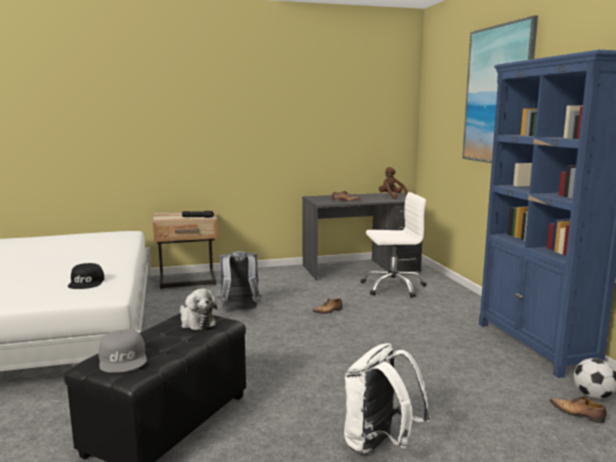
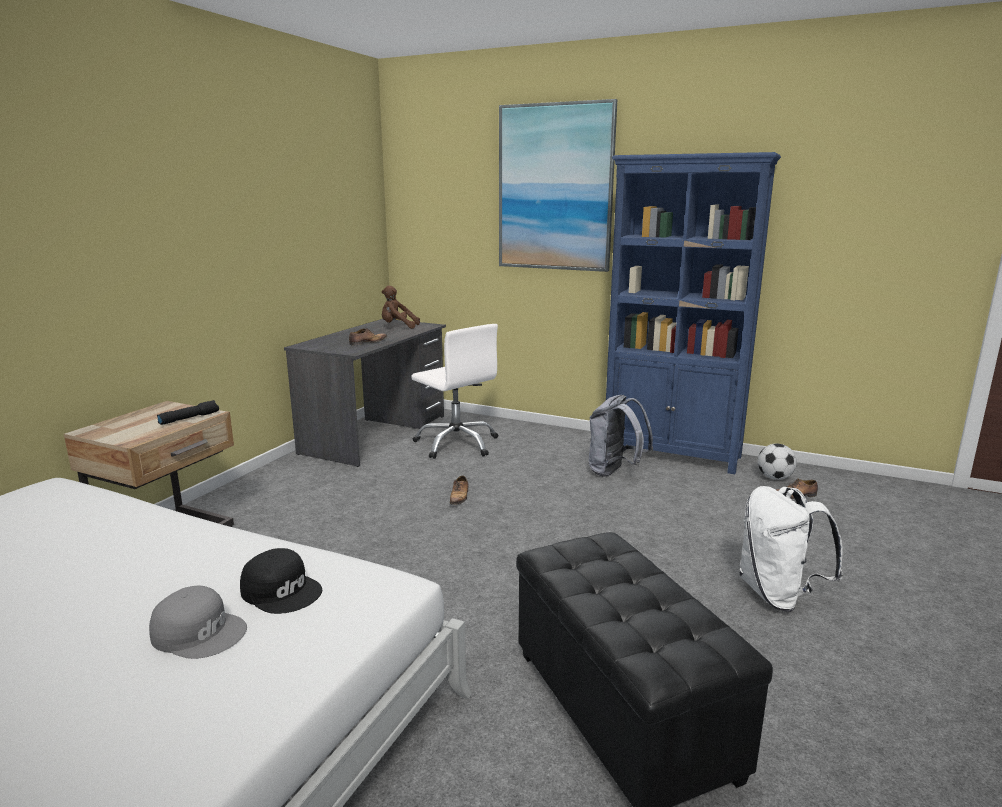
camera: 50 degrees left, 5 degrees up
grey cap [98,330,147,373] -> grey cap moved to [149,585,247,659]
plush toy [180,288,217,330] -> none
grey backpack [217,251,262,310] -> grey backpack moved to [589,395,653,477]
white office chair [361,192,426,298] -> white office chair turned 105 degrees clockwise [411,324,498,459]

